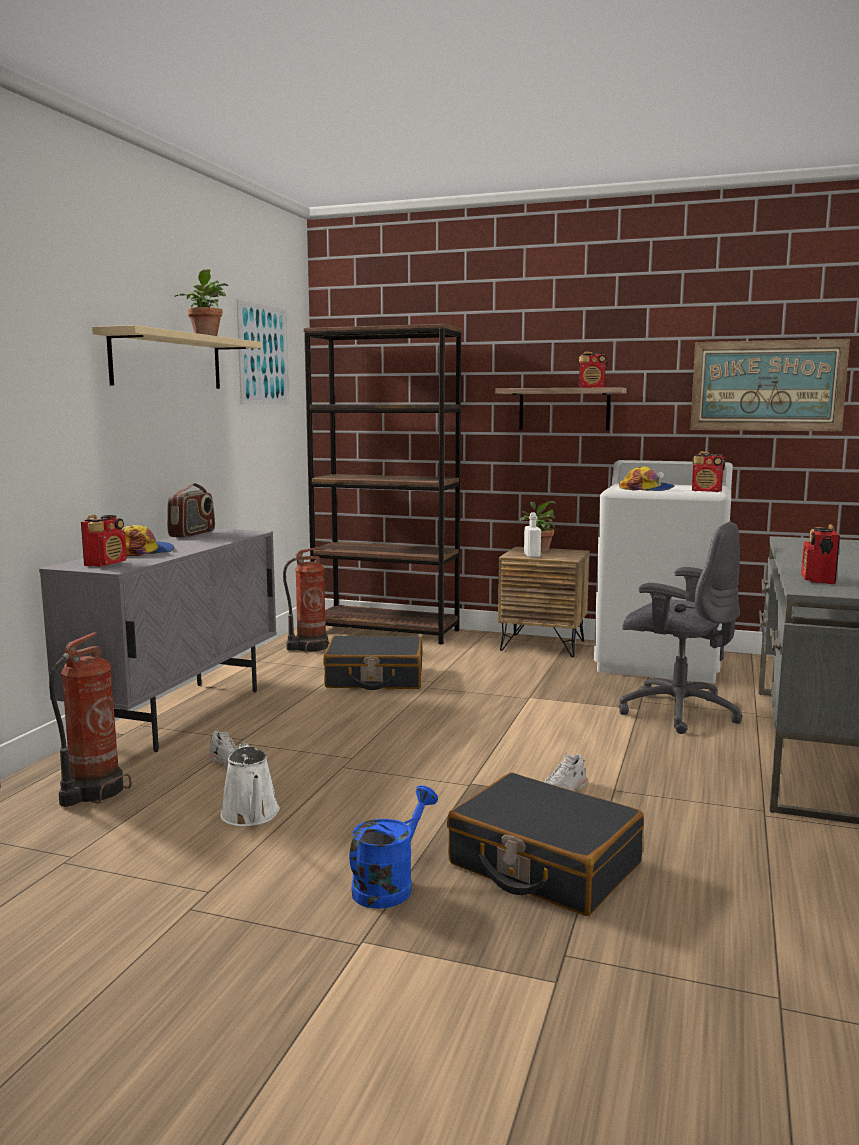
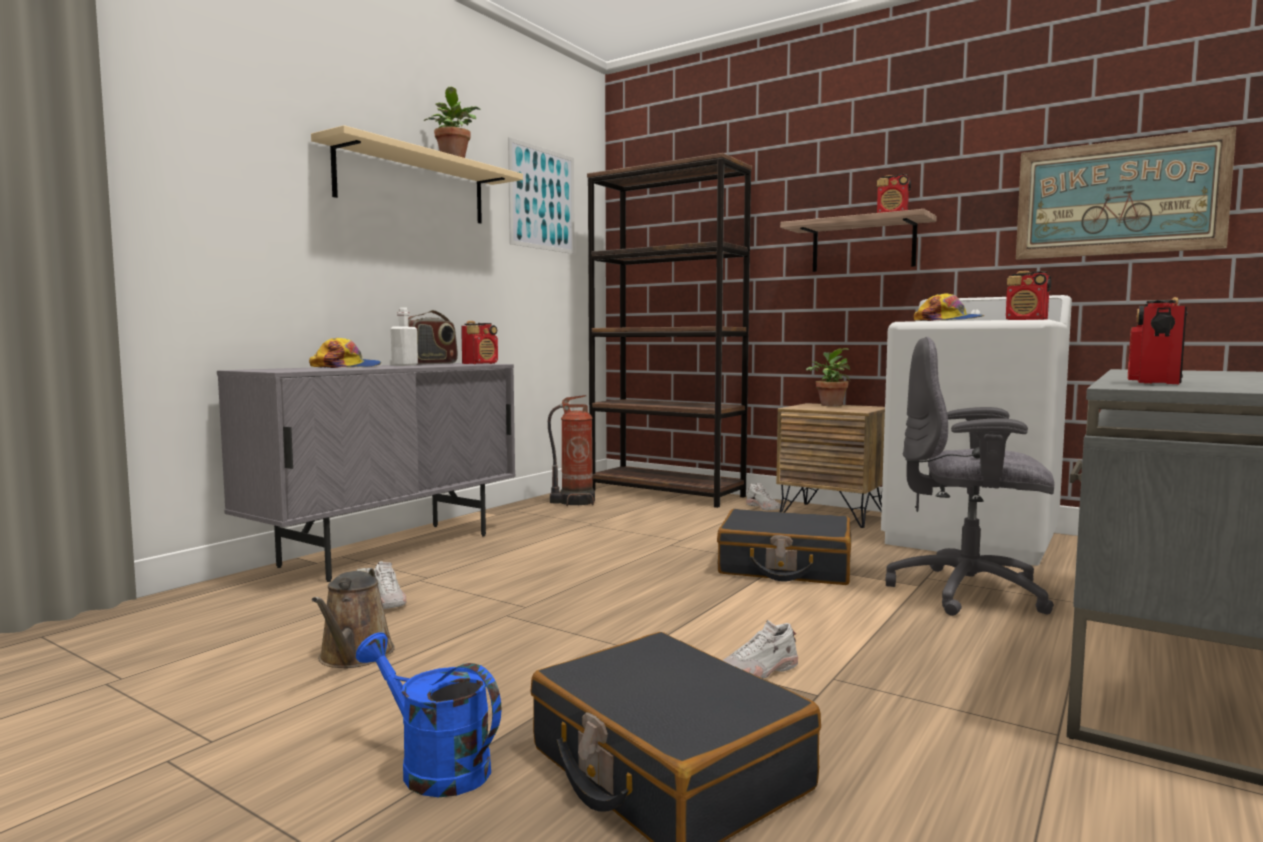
camera: 15 degrees right, 5 degrees down
fire extinguisher [49,632,132,807] -> none
radio [81,514,127,567] -> radio moved to [461,321,498,364]
white watering can [220,742,280,826] -> brown watering can [312,568,395,668]
black suitcase [323,636,423,690] -> black suitcase moved to [717,509,851,585]
blue watering can [350,785,438,909] -> blue watering can turned 105 degrees counterclockwise [356,633,501,797]
white bottle [524,512,541,558] -> white bottle moved to [391,307,418,366]
grey office chair [619,522,742,734] -> grey office chair turned 150 degrees clockwise [885,337,1055,616]
none -> white shoe [746,483,781,510]

